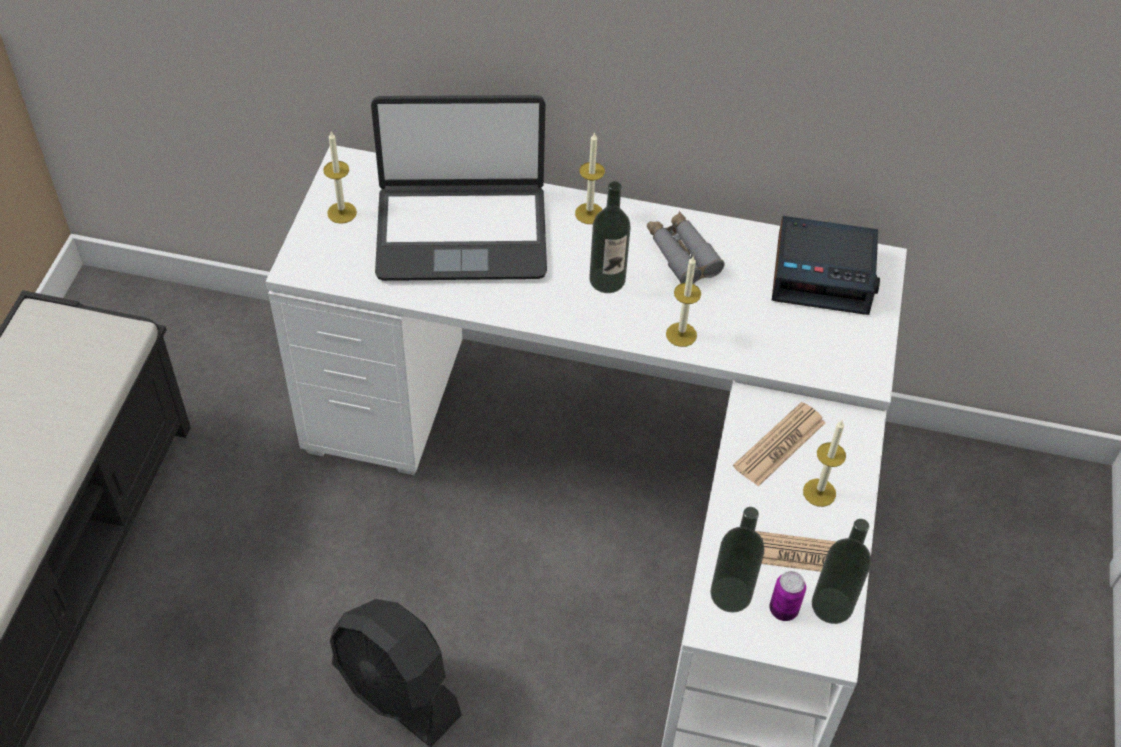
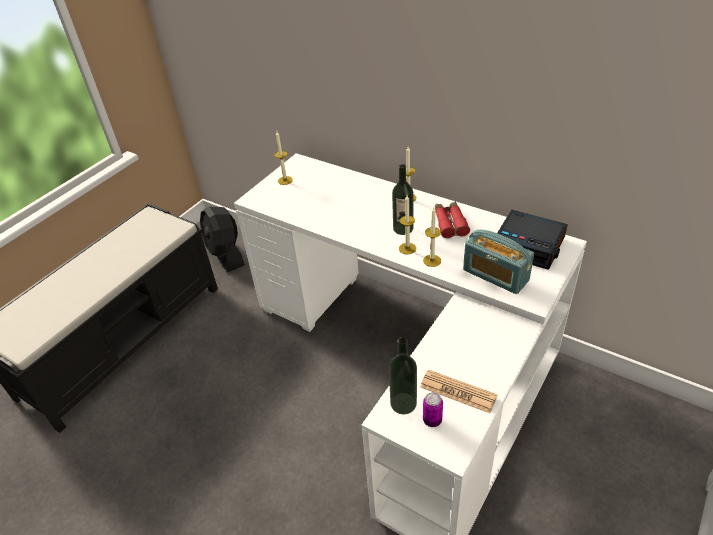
camera: 25 degrees right, 10 degrees down
black fan [330,599,462,747] -> black fan moved to [200,206,245,272]
laptop [371,95,547,281] -> none
grey binoculars [647,211,725,284] -> red binoculars [435,202,470,238]
newspaper [733,402,826,487] -> none
candle [803,420,846,507] -> candle moved to [399,195,416,254]
bottle [812,519,871,624] -> none
none -> radio [463,230,534,294]

